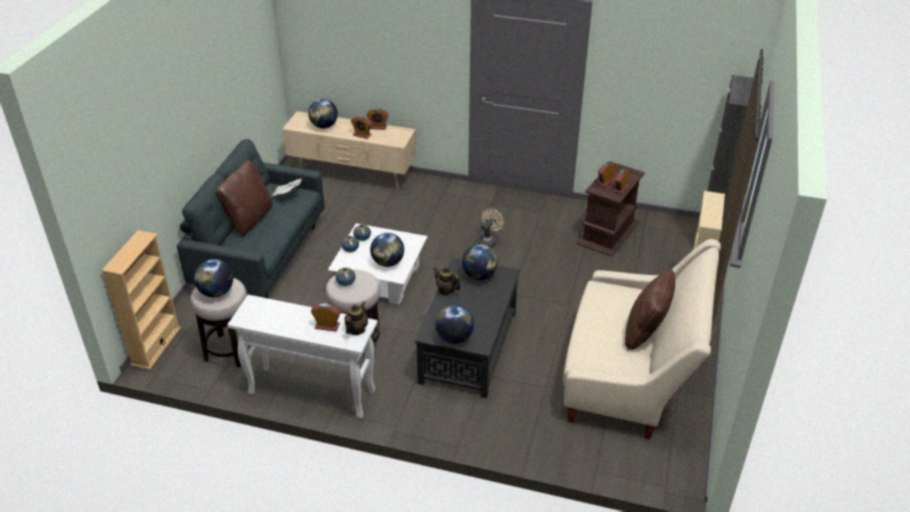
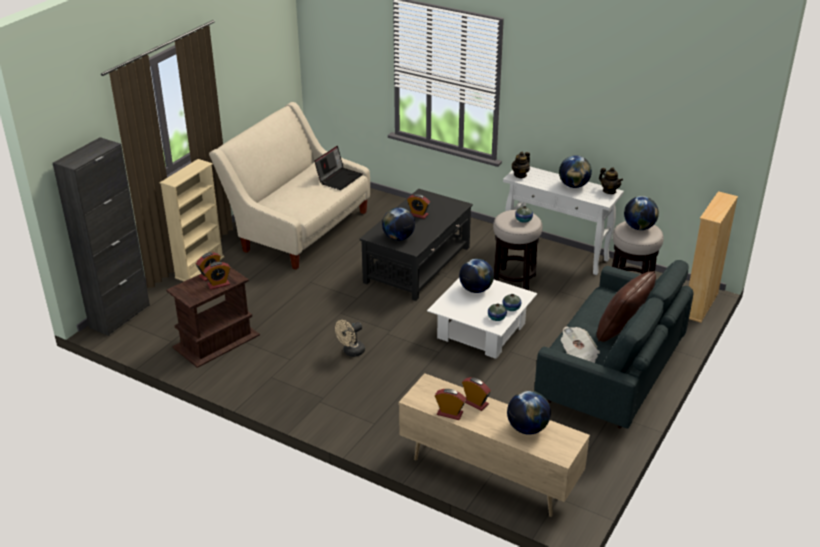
camera: 165 degrees left, 5 degrees down
alarm clock [311,303,341,332] -> alarm clock moved to [407,194,430,219]
teapot [433,267,461,295] -> teapot moved to [599,167,623,194]
globe [435,305,474,344] -> globe moved to [559,155,592,188]
brown pillow [625,269,675,350] -> none
none -> laptop [314,146,363,190]

